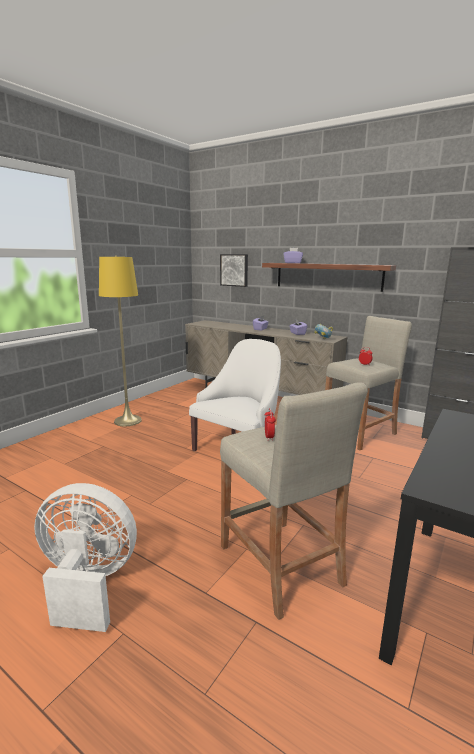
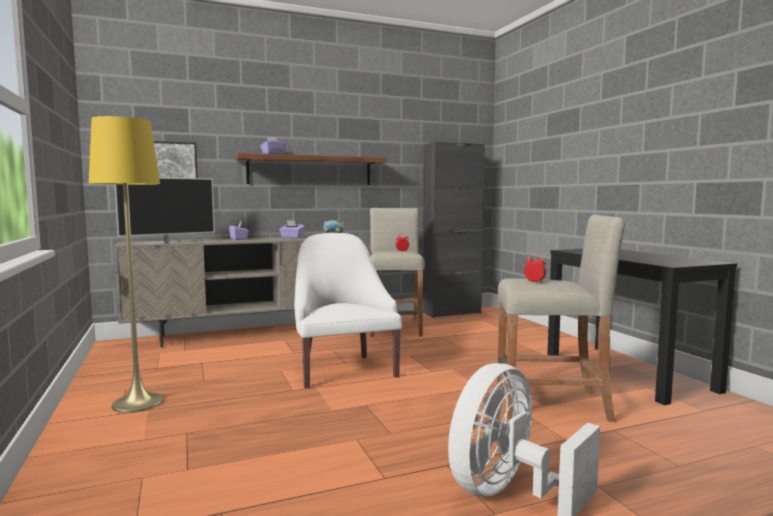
camera: 55 degrees left, 10 degrees down
none -> television [115,178,215,244]

